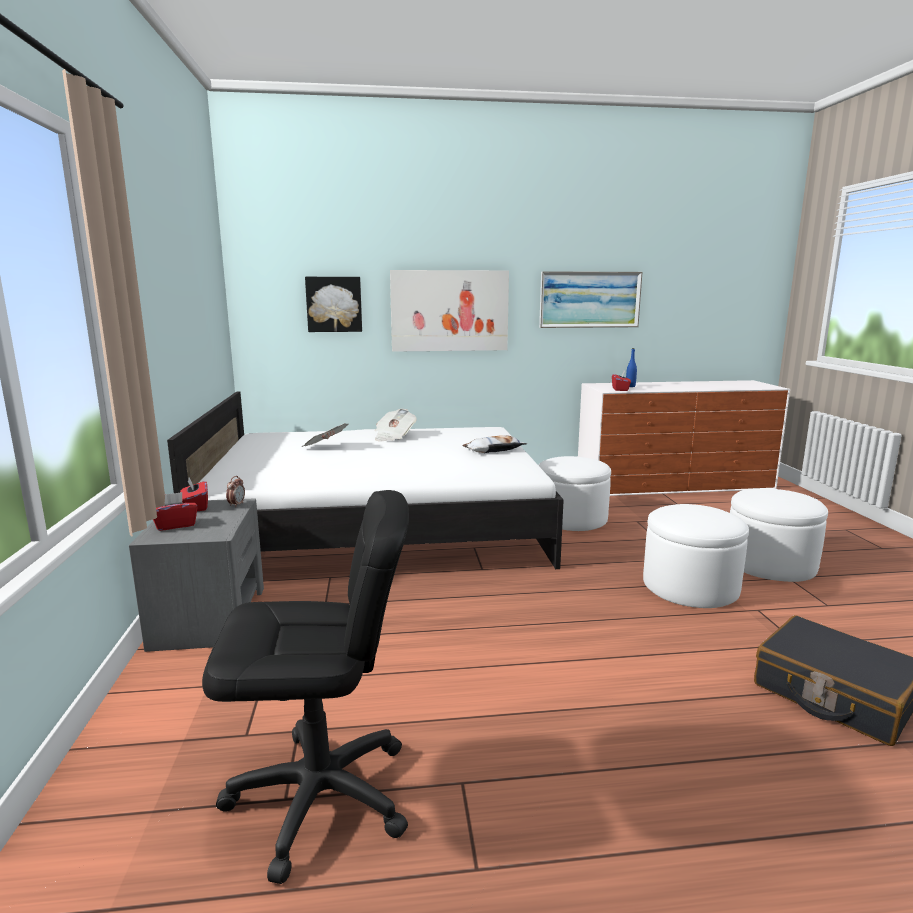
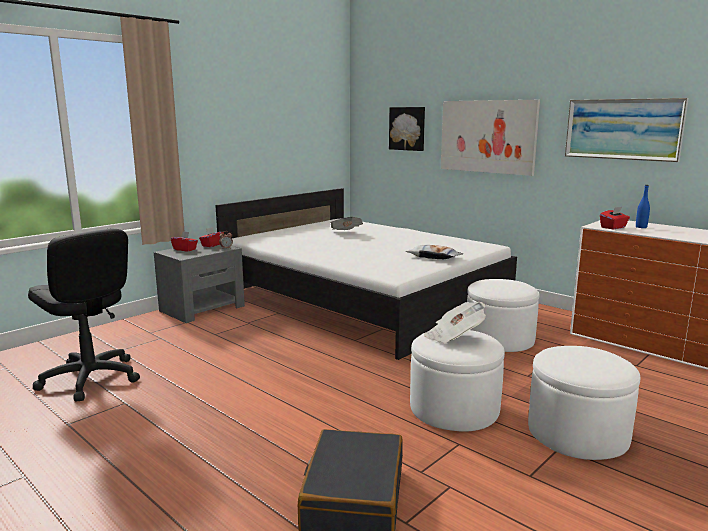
camera: 50 degrees right, 0 degrees up
newspaper [375,409,417,441] -> newspaper moved to [424,302,486,344]

